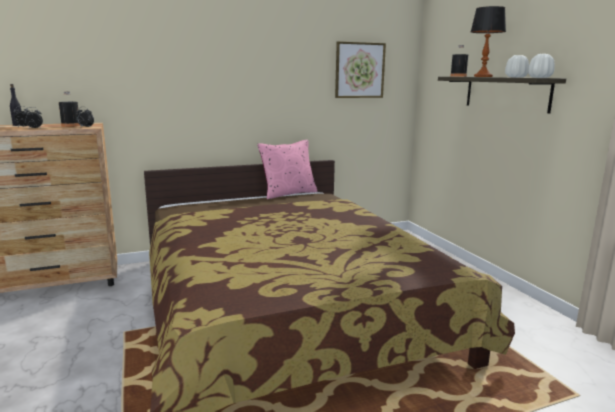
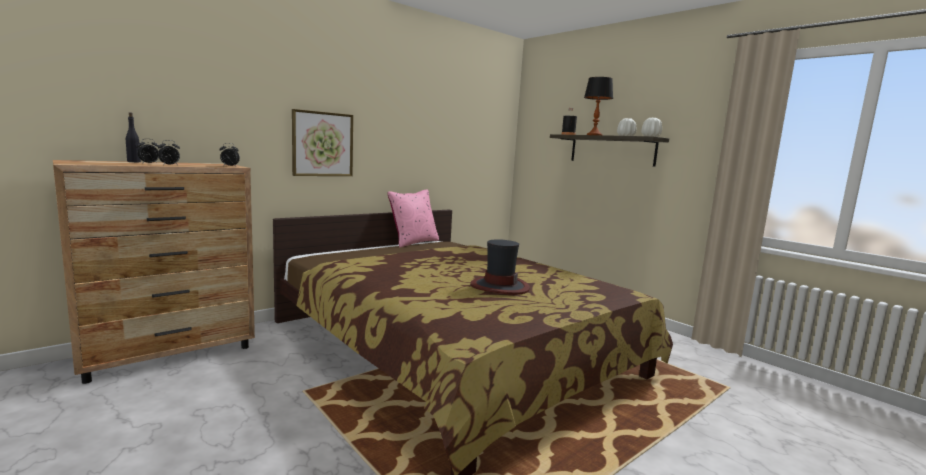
camera: 20 degrees left, 5 degrees down
black bottle [59,92,81,127] -> none
picture [335,41,386,98] -> picture moved to [292,109,353,176]
none -> hat [470,239,530,295]

